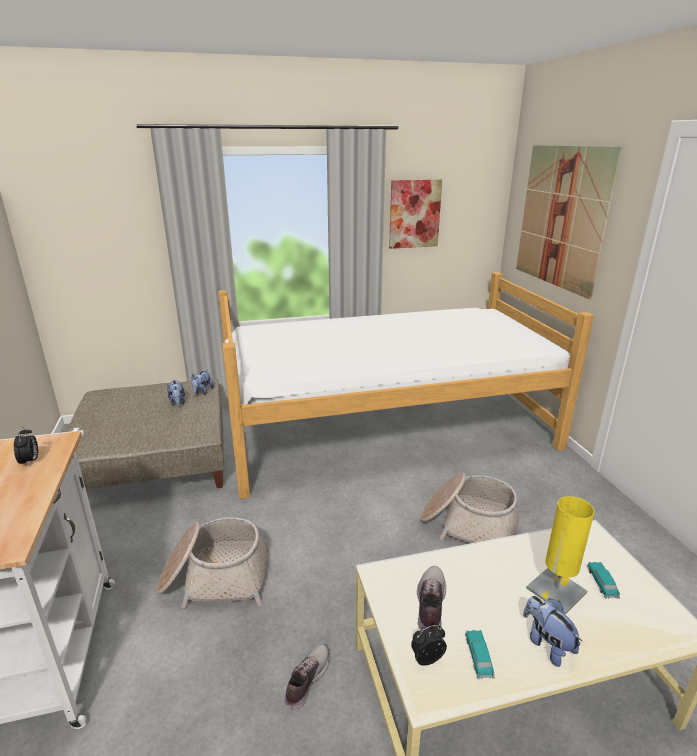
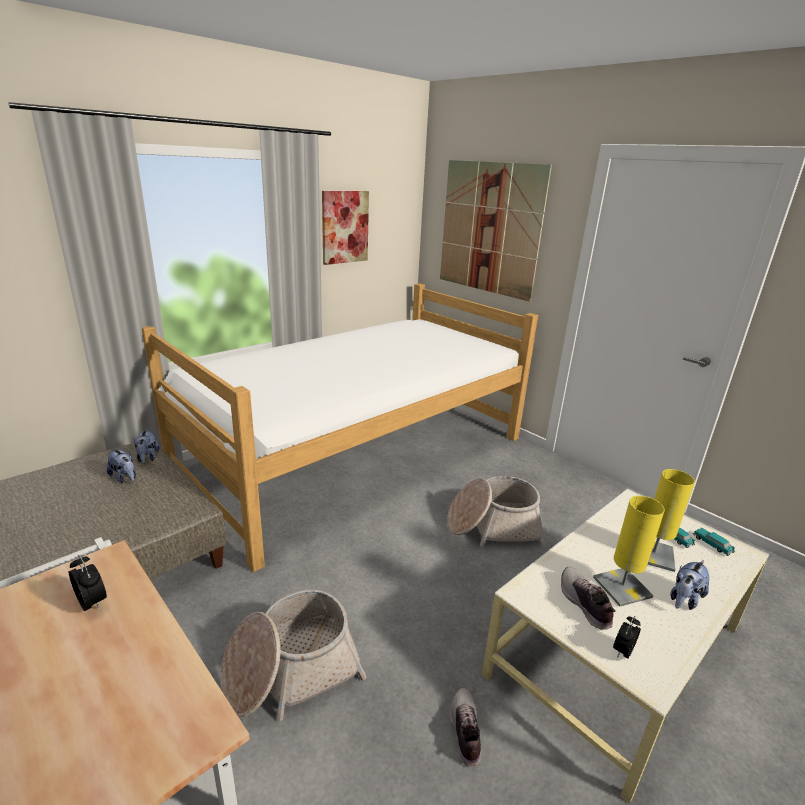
camera: 30 degrees left, 0 degrees up
toy car [465,630,495,679] -> toy car moved to [693,528,735,556]
plush toy [523,596,582,667] -> plush toy turned 75 degrees counterclockwise [670,560,709,610]
none -> yellow table lamp [593,496,665,606]

